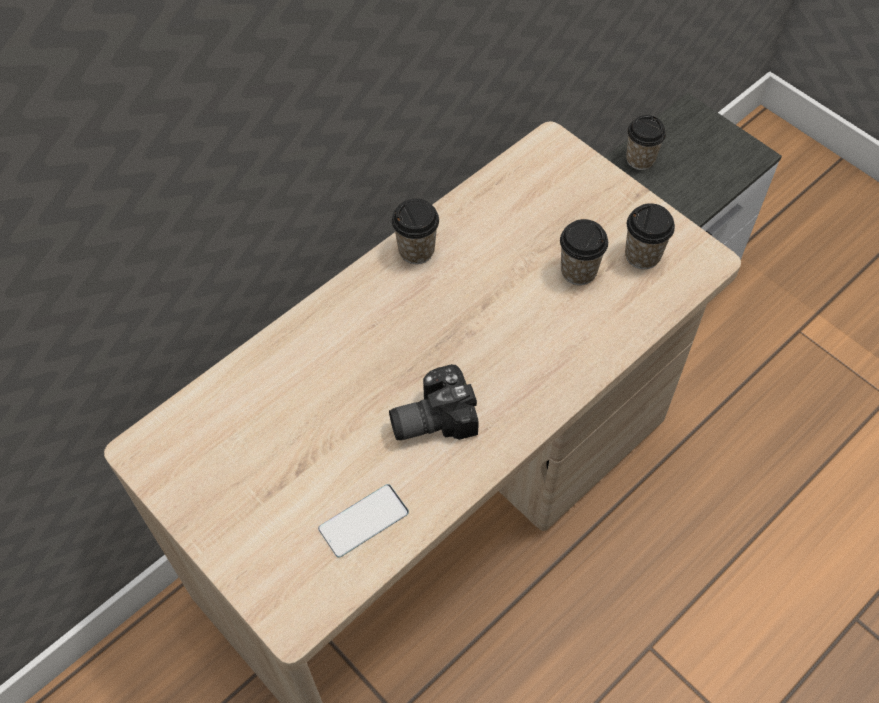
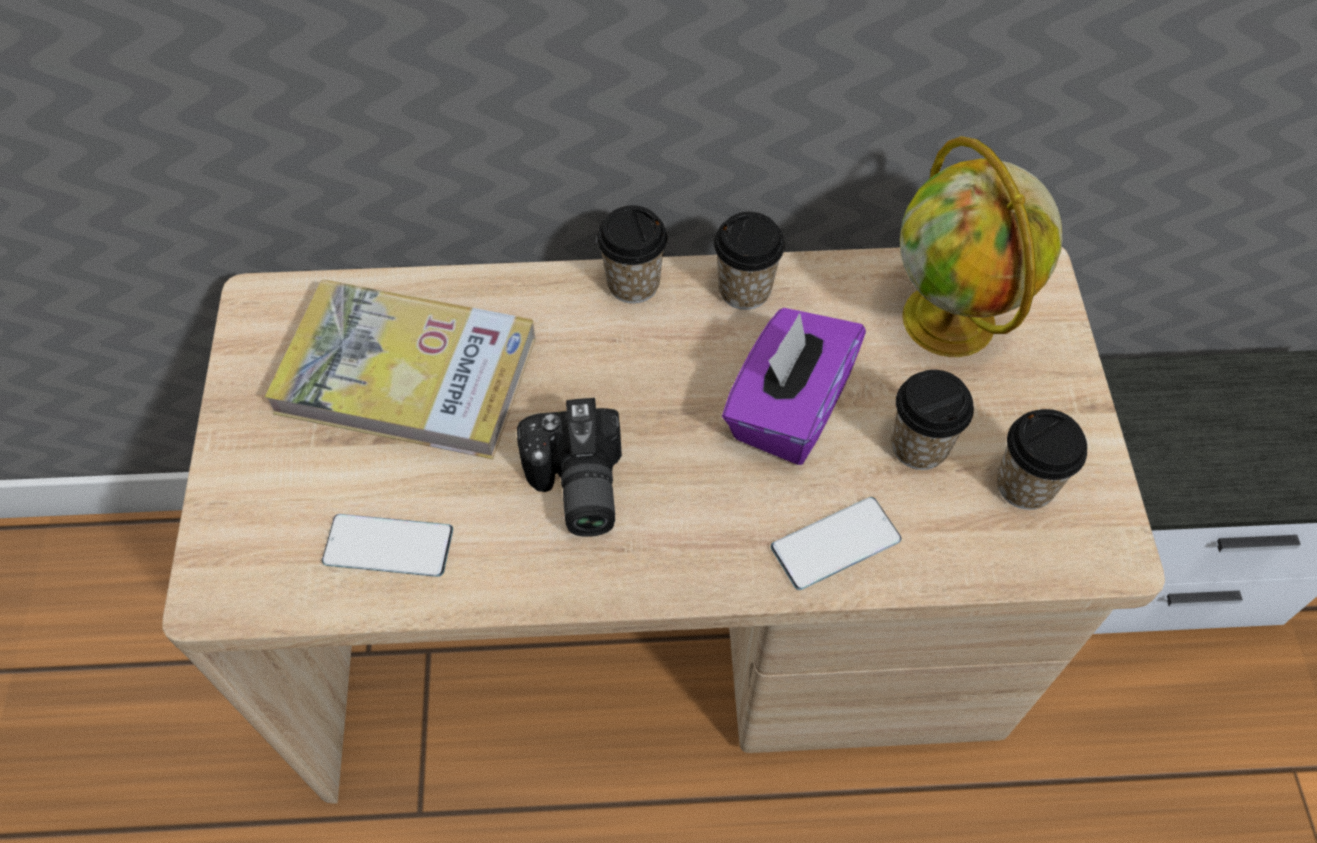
camera: 40 degrees right, 0 degrees up
camera [389,364,479,440] -> camera turned 120 degrees counterclockwise [517,398,622,537]
cup [626,115,666,170] -> cup moved to [597,205,667,304]
none -> book [265,280,536,459]
none -> purple tissue box [722,308,866,465]
none -> phone [771,497,901,590]
none -> globe [900,136,1063,357]

